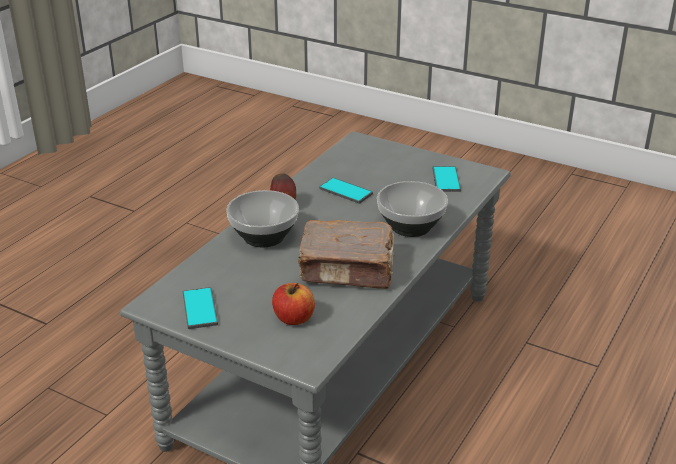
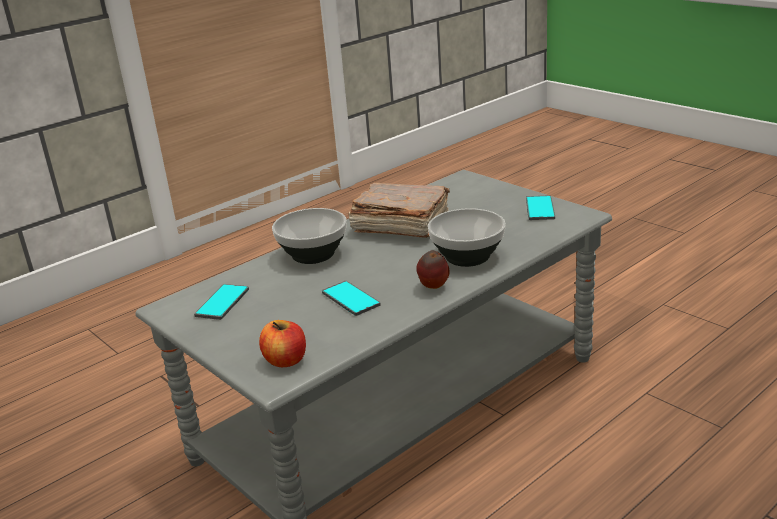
camera: 160 degrees left, 5 degrees down
apple [272,283,315,325] -> apple moved to [259,320,306,367]

